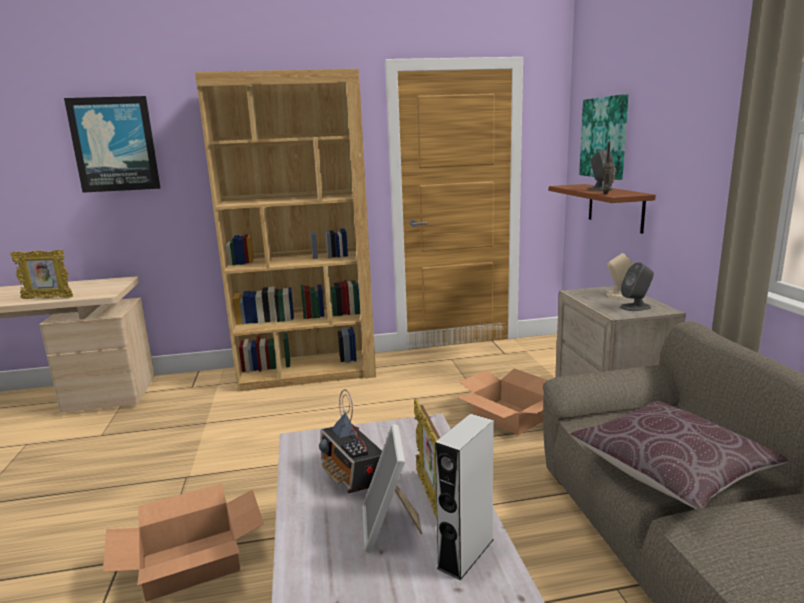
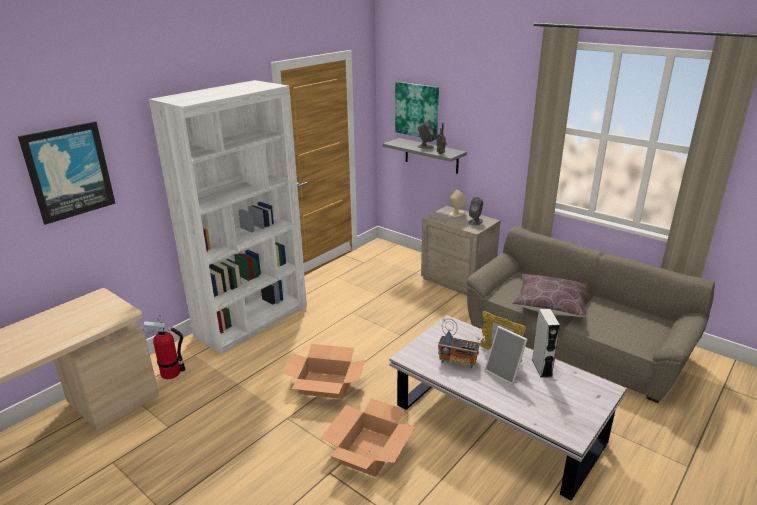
camera: 40 degrees left, 10 degrees up
picture frame [10,250,73,299] -> none
brown bookcase [195,69,376,391] -> white bookcase [149,80,307,354]
cardboard box [457,368,547,435] -> cardboard box moved to [282,344,365,399]
brown shelf [549,184,656,234] -> grey shelf [383,138,467,174]
none -> fire extinguisher [143,315,185,379]

